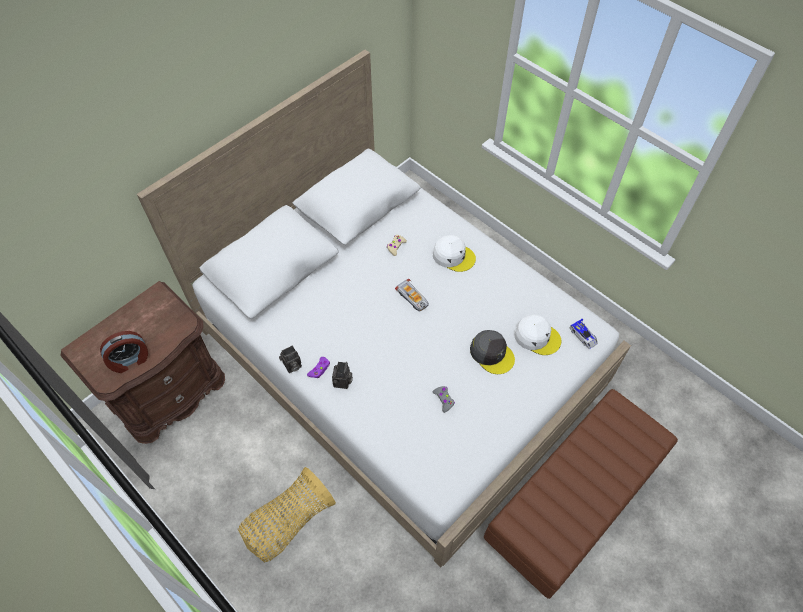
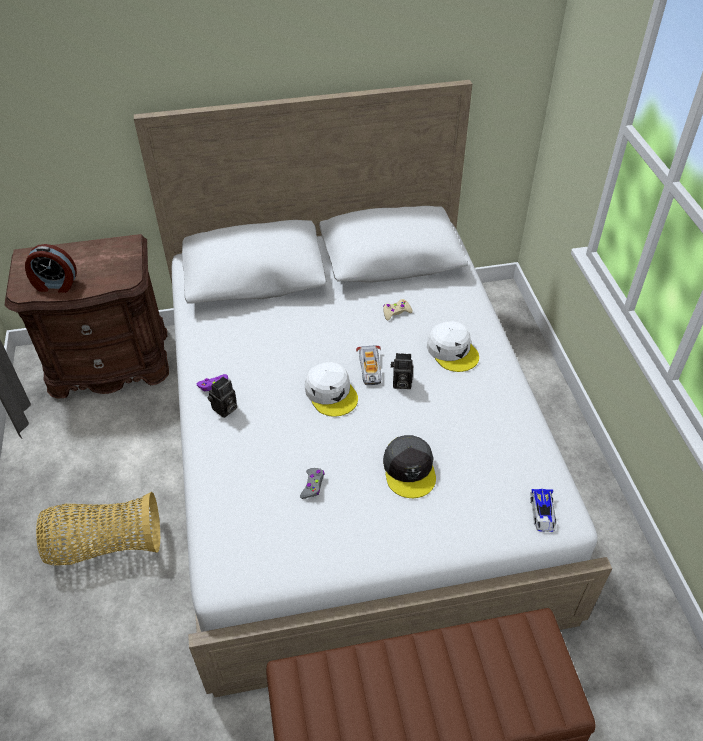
camera: 35 degrees right, 10 degrees down
camera [279,346,302,373] -> camera moved to [391,353,413,389]
white cap [515,315,561,355] -> white cap moved to [305,362,358,417]

